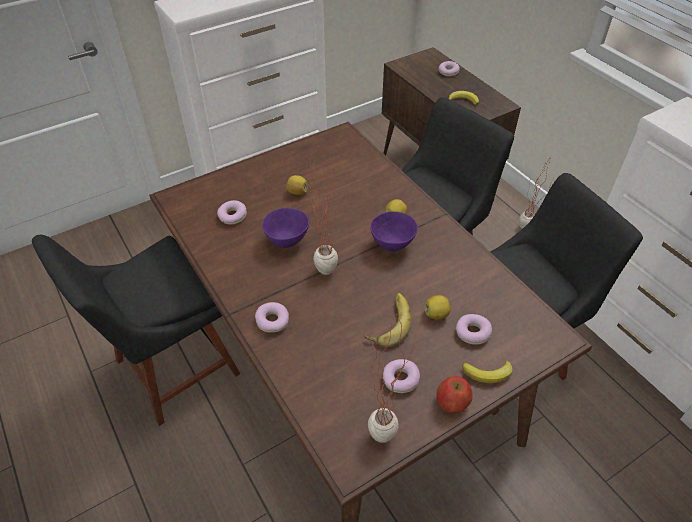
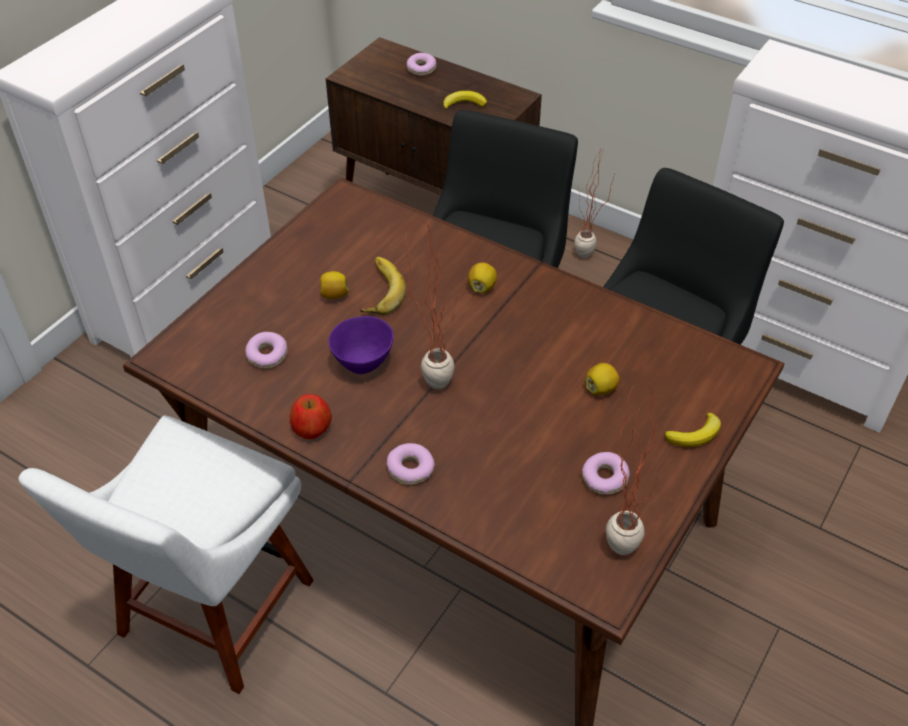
camera: 25 degrees left, 0 degrees up
black chair [32,235,240,426] -> white chair [18,416,314,694]
banana [365,293,412,347] -> banana moved to [360,257,406,315]
purple bowl [370,211,418,251] -> none
apple [437,376,472,413] -> apple moved to [290,394,332,439]
donut [456,314,492,345] -> none

